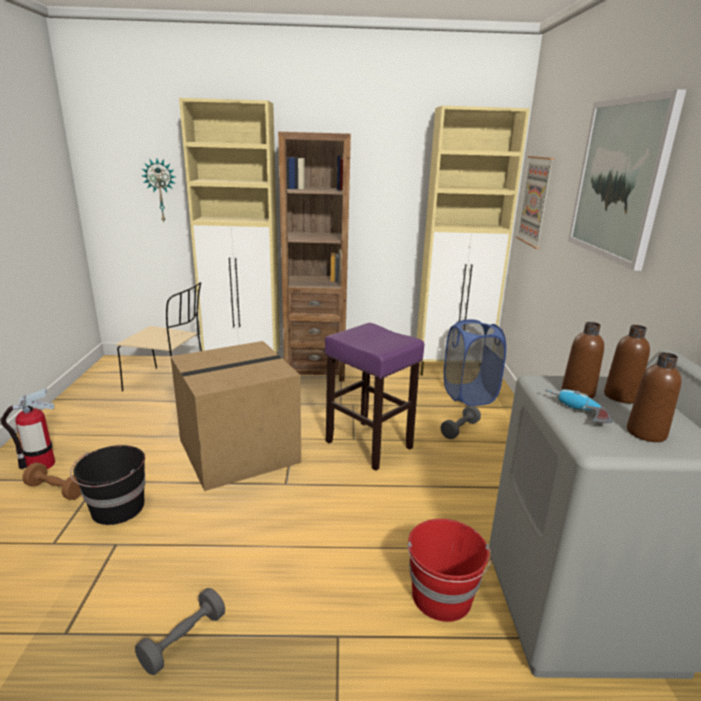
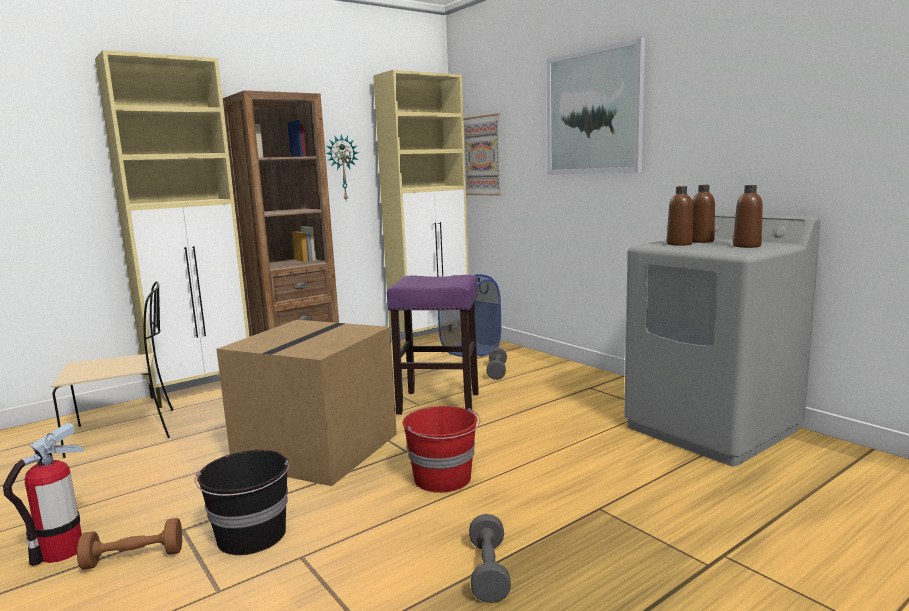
camera: 35 degrees left, 10 degrees down
wall clock [142,159,176,222] -> wall clock moved to [326,134,359,200]
red bucket [407,519,492,622] -> red bucket moved to [403,406,480,493]
power drill [545,389,612,423] -> none

